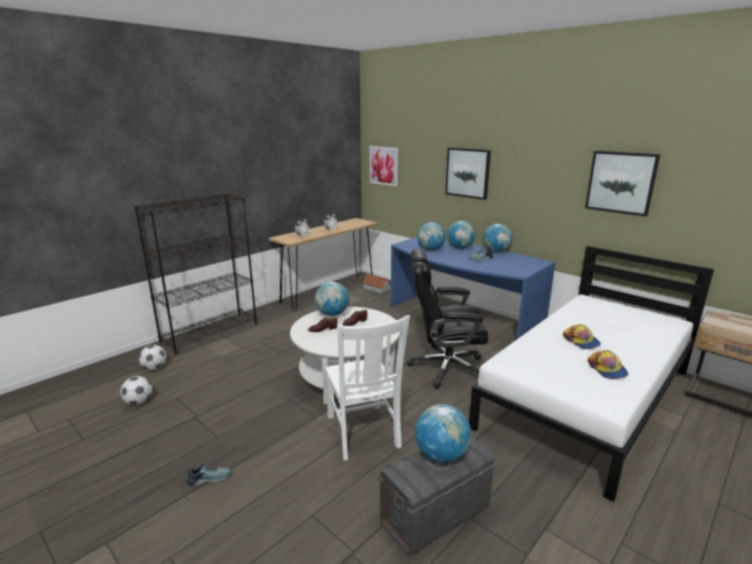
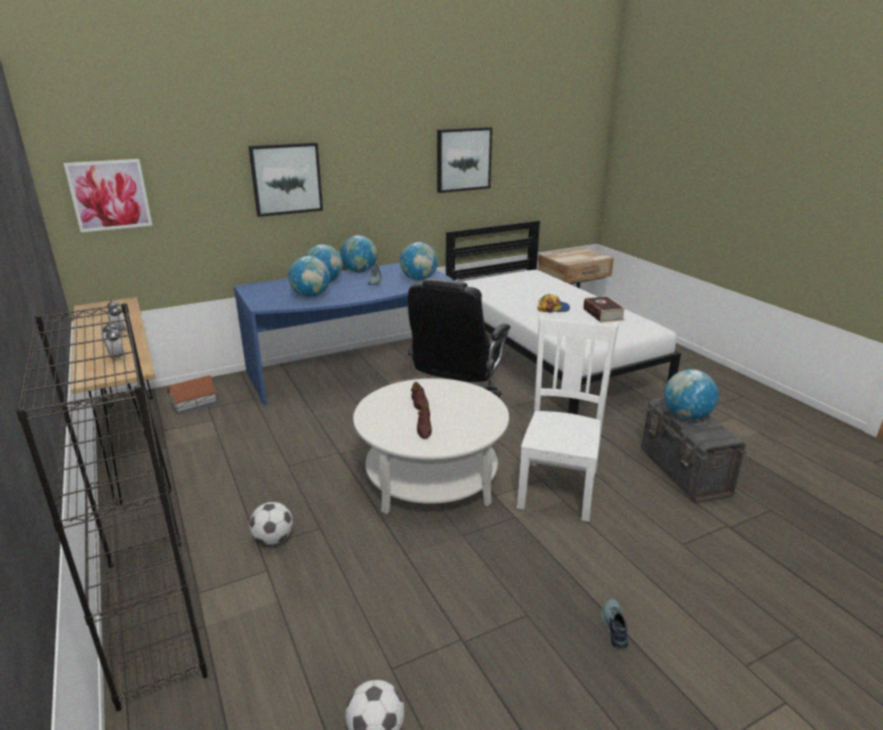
camera: 70 degrees left, 5 degrees up
football [139,345,166,370] -> football moved to [250,502,293,545]
globe [315,282,349,316] -> globe moved to [400,242,438,281]
white chair [325,315,410,460] -> white chair turned 75 degrees counterclockwise [517,315,619,522]
cap [588,350,628,379] -> book [583,296,626,323]

